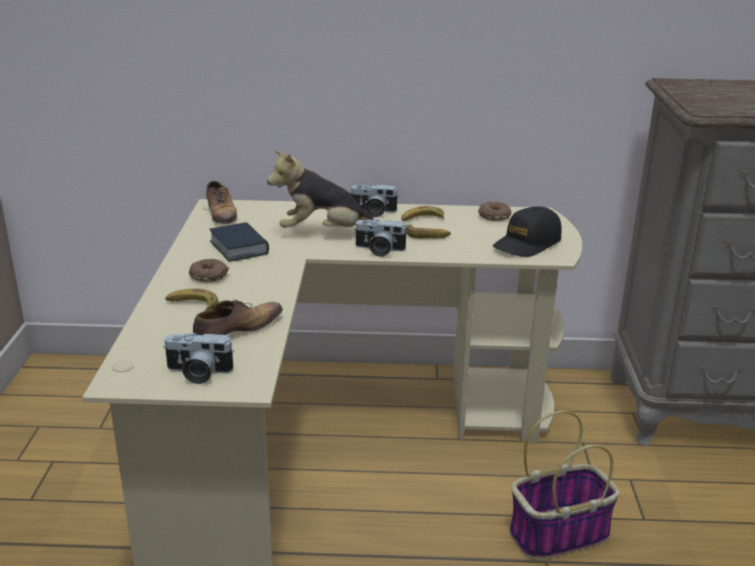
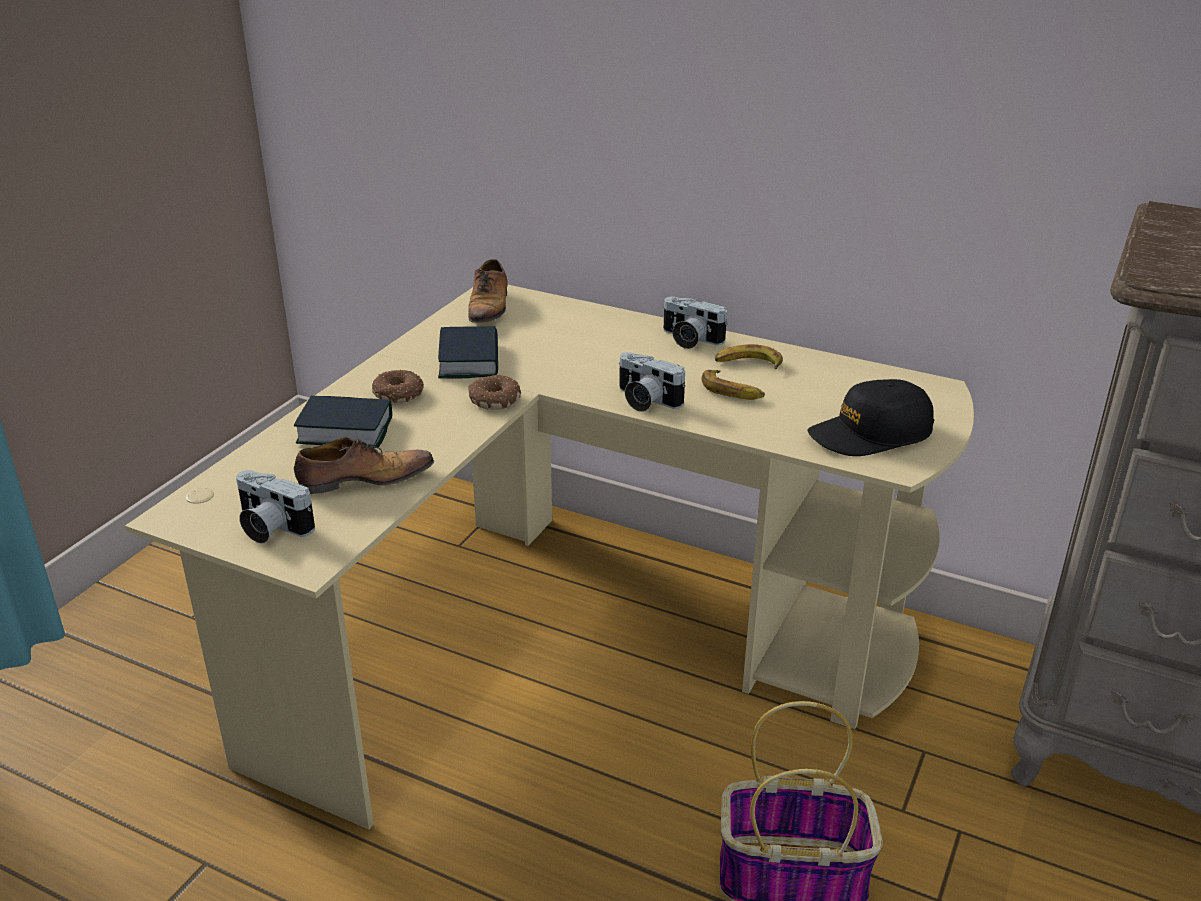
camera: 25 degrees right, 5 degrees up
banana [165,289,219,310] -> book [294,396,392,448]
plush toy [267,150,374,228] -> none
donut [478,201,511,221] -> donut moved to [468,374,521,410]

